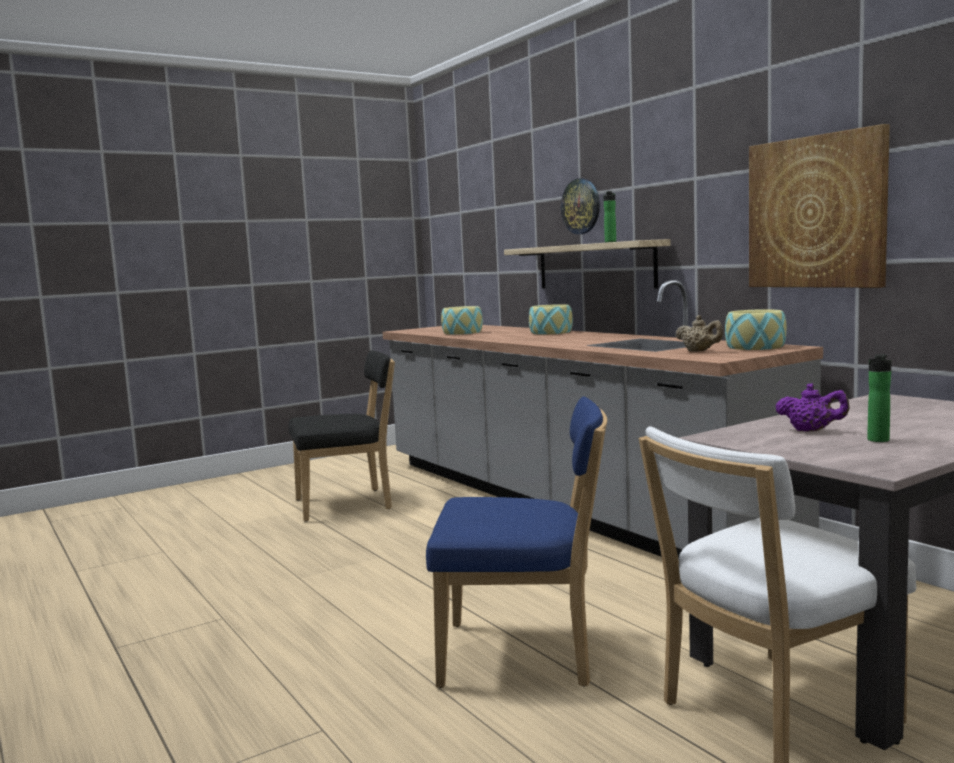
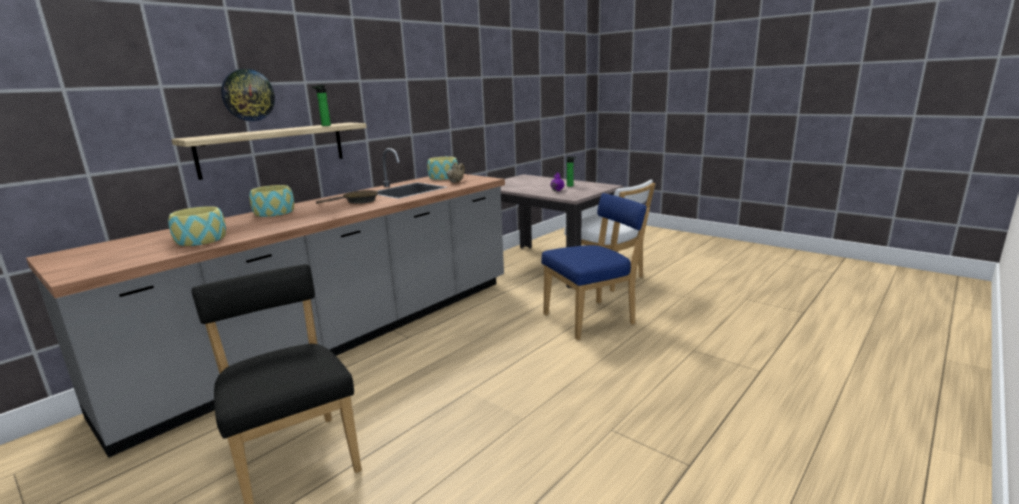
camera: 105 degrees left, 10 degrees up
blue chair [426,396,607,688] -> blue chair turned 75 degrees clockwise [541,193,650,340]
picture [749,124,890,288] -> none
none -> brown frying pan [316,190,379,204]

